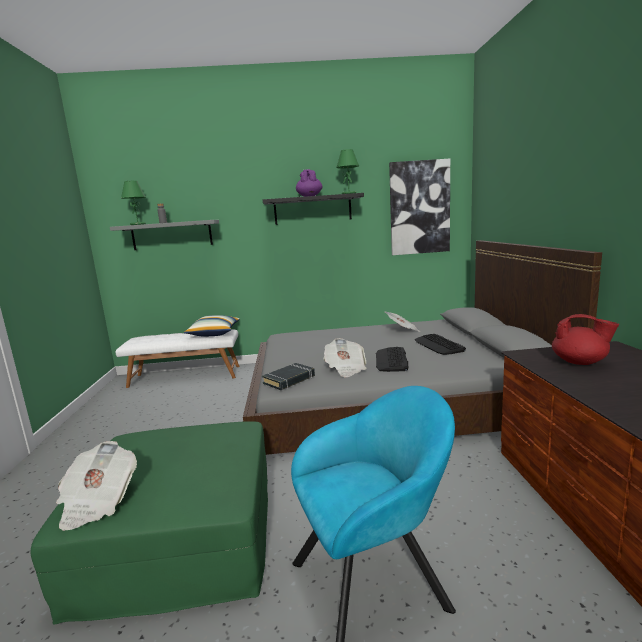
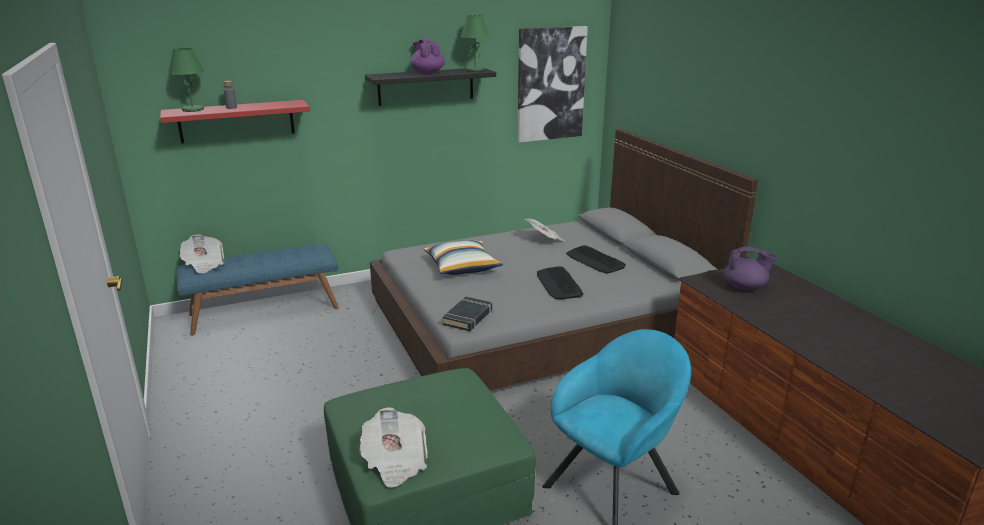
camera: 20 degrees left, 10 degrees up
grey shelf [110,220,219,250] -> red shelf [160,100,310,143]
white bench [115,329,240,388] -> blue bench [177,244,339,336]
pillow [184,315,240,337] -> pillow moved to [424,240,503,275]
newspaper [324,338,367,378] -> newspaper moved to [179,234,224,274]
red teapot [552,314,619,365] -> purple teapot [724,247,777,290]

